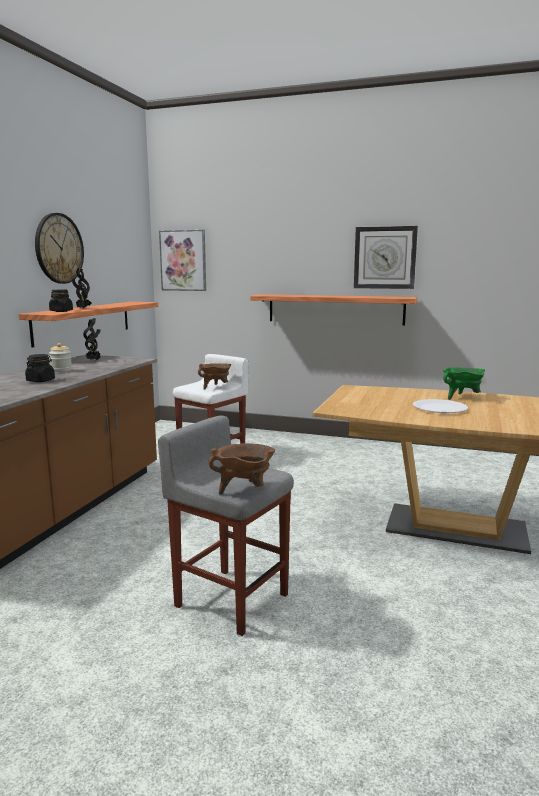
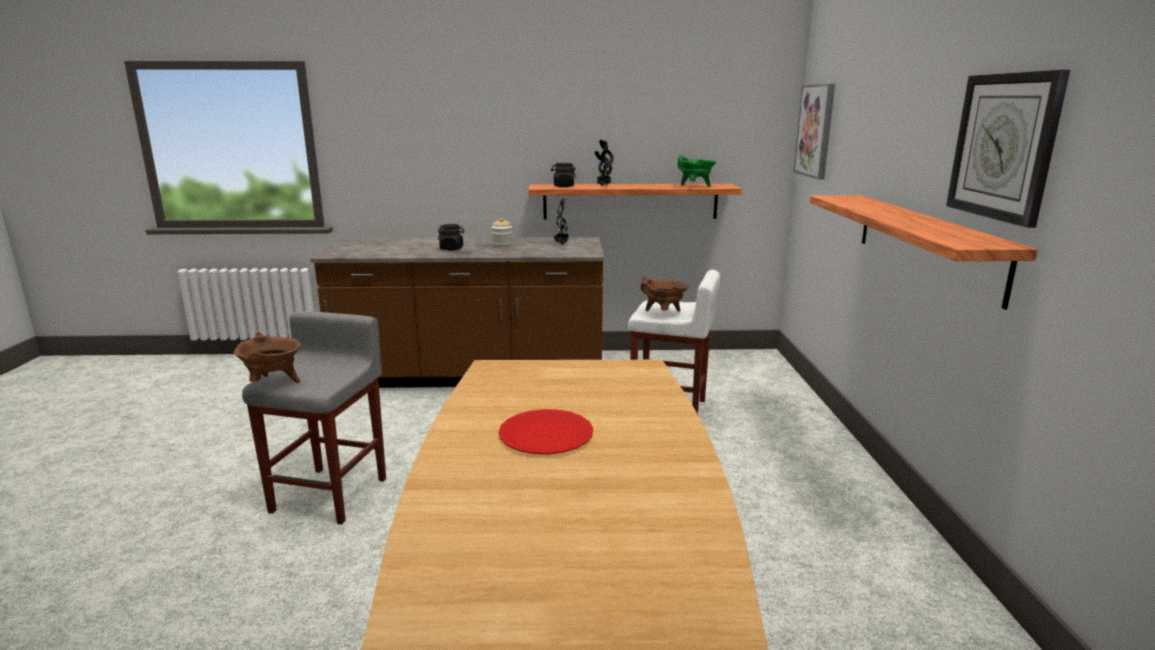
camera: 70 degrees right, 5 degrees up
wall clock [35,213,84,284] -> none
white plate [413,399,468,413] -> red plate [498,409,593,454]
green cooking pot [443,367,485,400] -> green cooking pot moved to [677,155,717,186]

